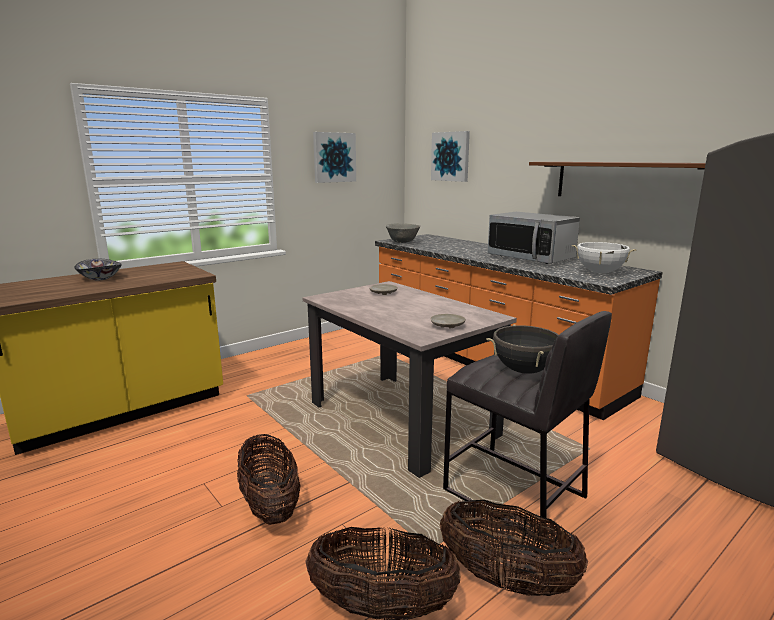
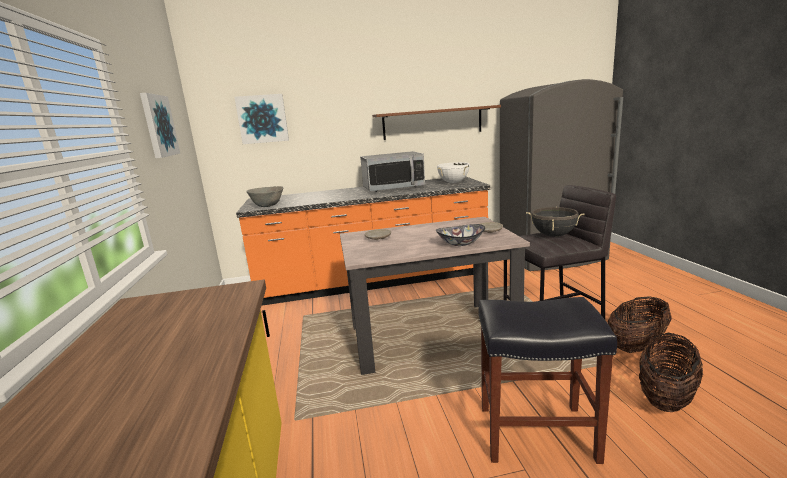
camera: 60 degrees left, 0 degrees up
bowl [74,258,122,280] -> bowl moved to [436,224,485,246]
basket [237,434,301,525] -> black stool [478,297,617,464]

